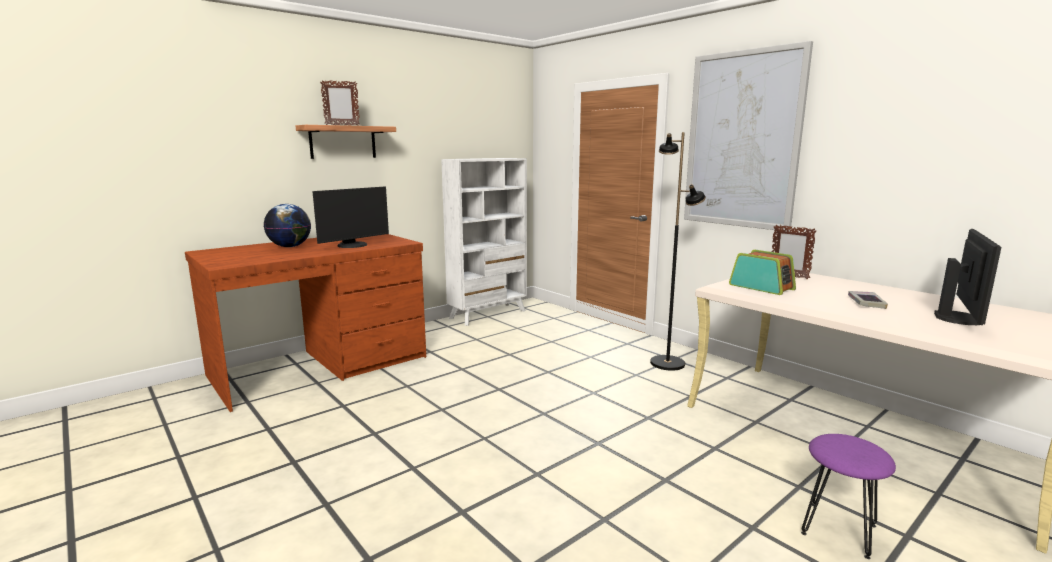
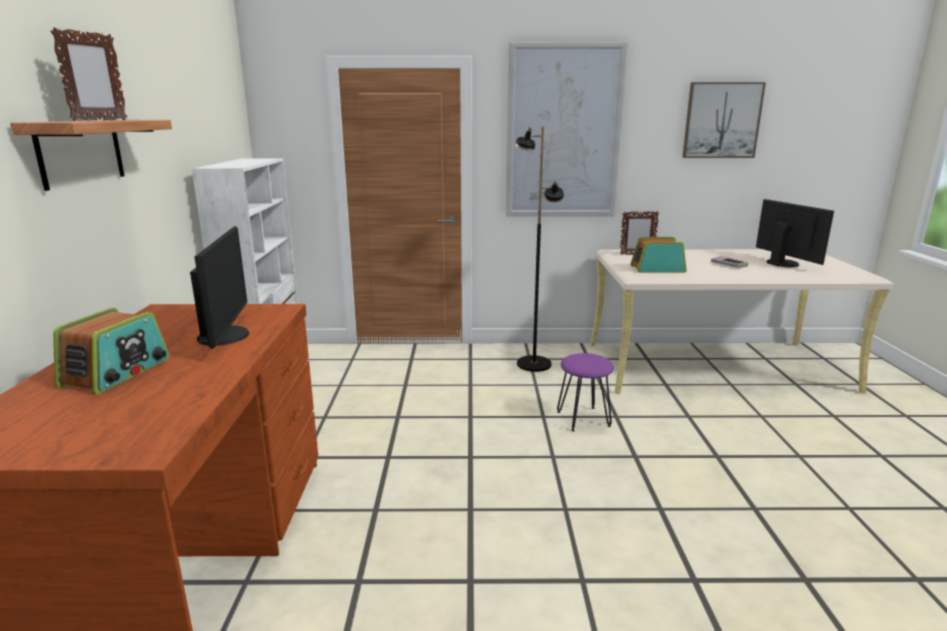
camera: 50 degrees left, 5 degrees up
globe [264,204,311,247] -> radio [53,308,170,394]
purple stool [801,434,896,559] -> purple stool moved to [557,353,614,432]
none -> picture [682,82,766,158]

